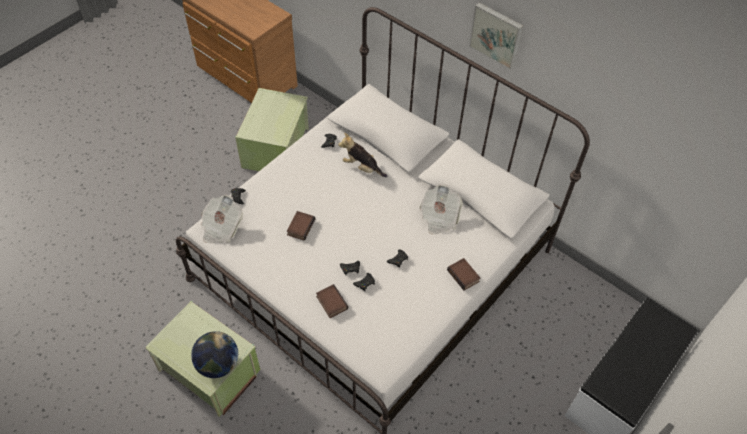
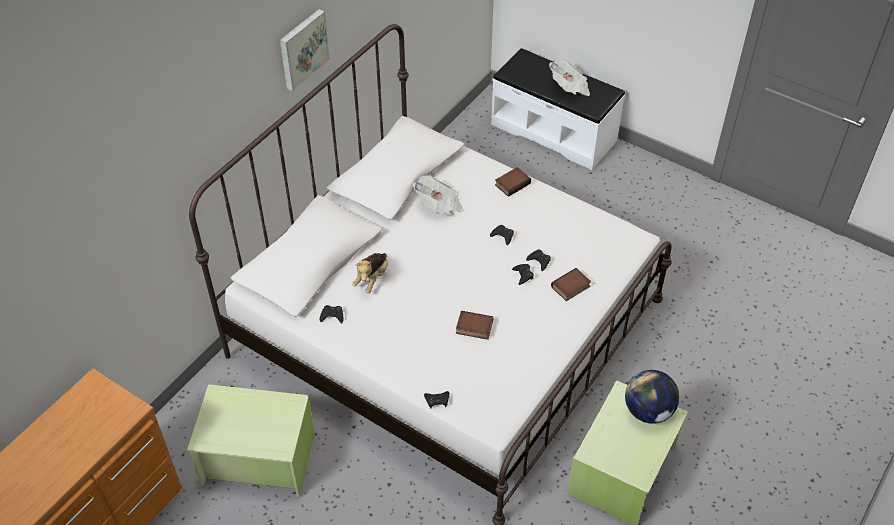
camera: 95 degrees left, 5 degrees down
newspaper [201,195,243,243] -> newspaper moved to [549,59,590,96]

